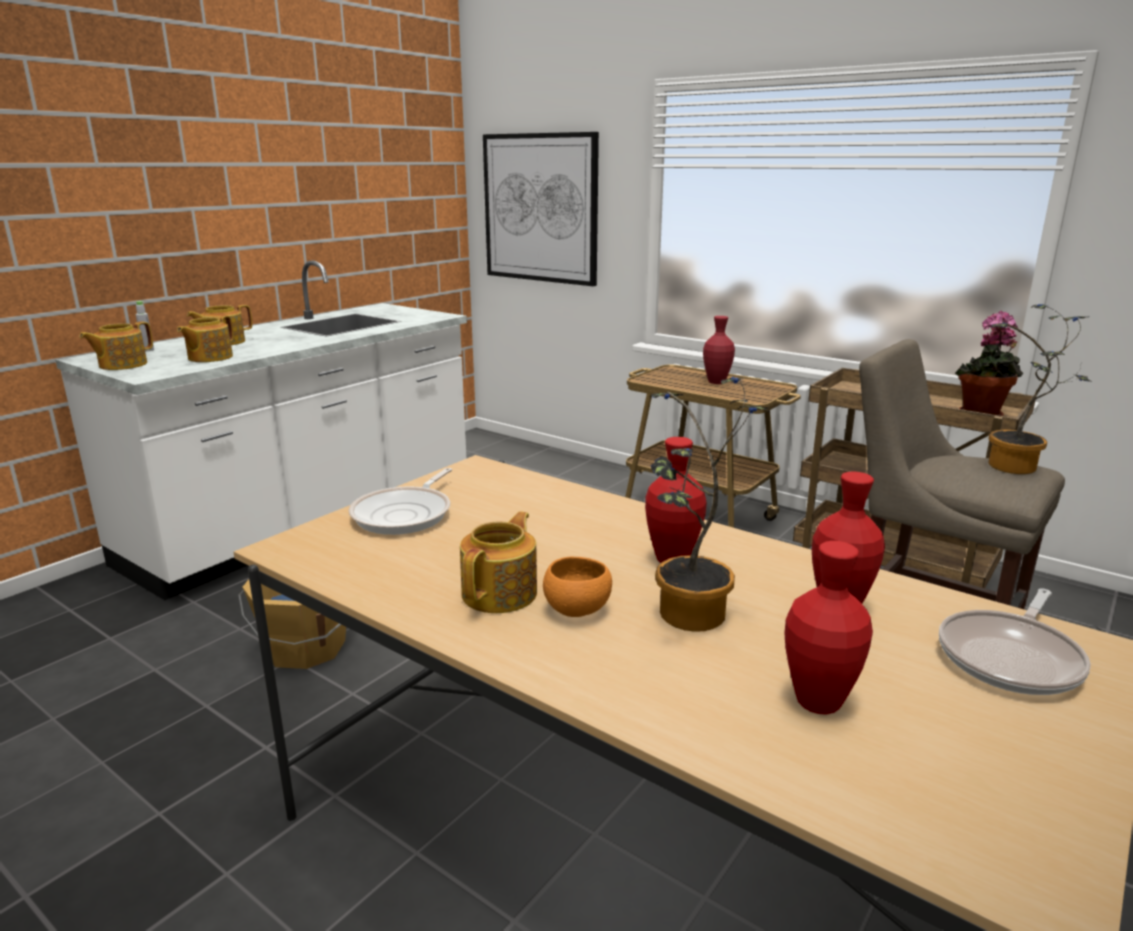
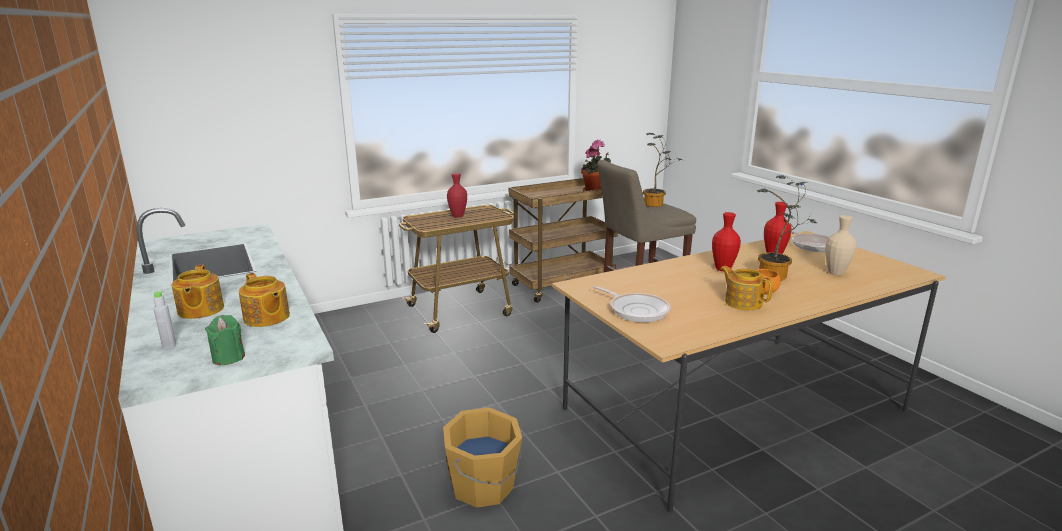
camera: 65 degrees left, 0 degrees up
teapot [79,321,153,370] -> green candle [205,315,245,365]
picture [483,132,599,286] -> none
red vase [784,541,873,715] -> beige vase [825,215,857,275]

